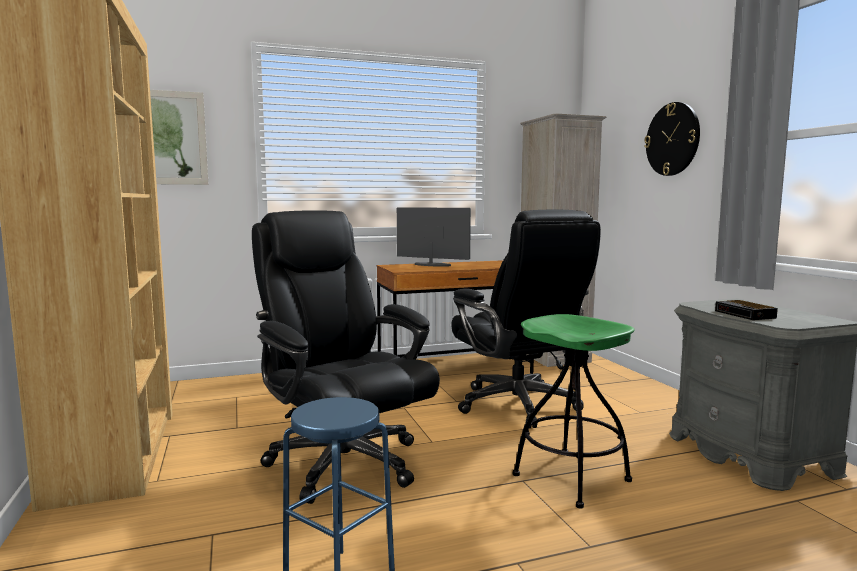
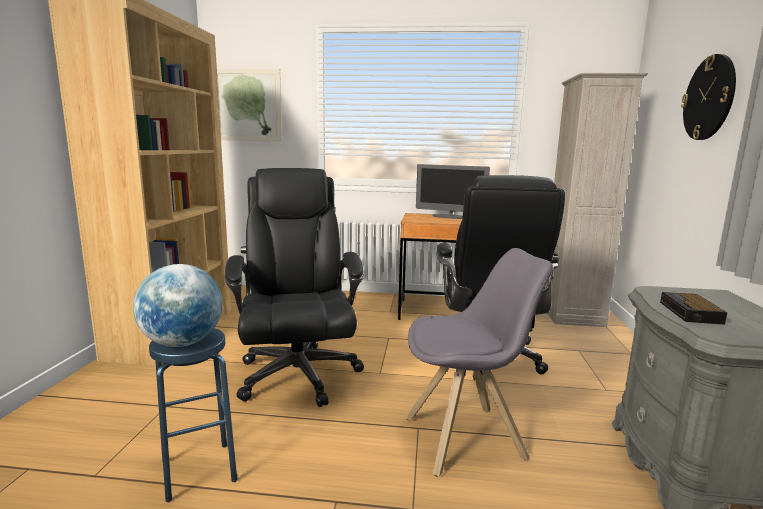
camera: 25 degrees right, 5 degrees up
monitor [397,207,471,267] -> monitor turned 150 degrees clockwise [416,164,490,219]
green stool [513,314,635,509] -> grey chair [405,248,553,477]
none -> globe [133,264,223,347]

